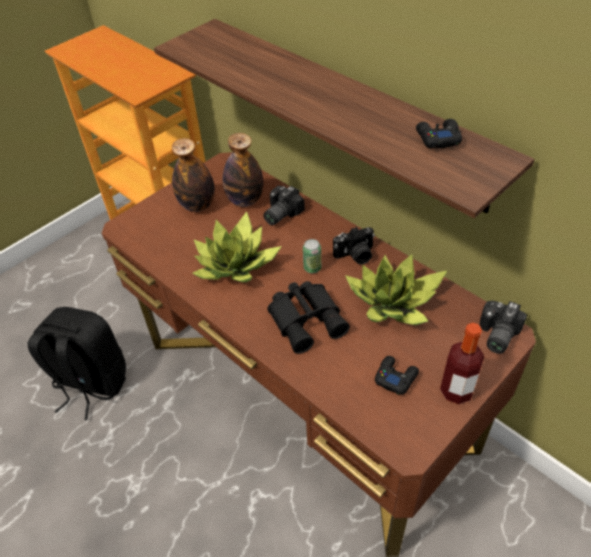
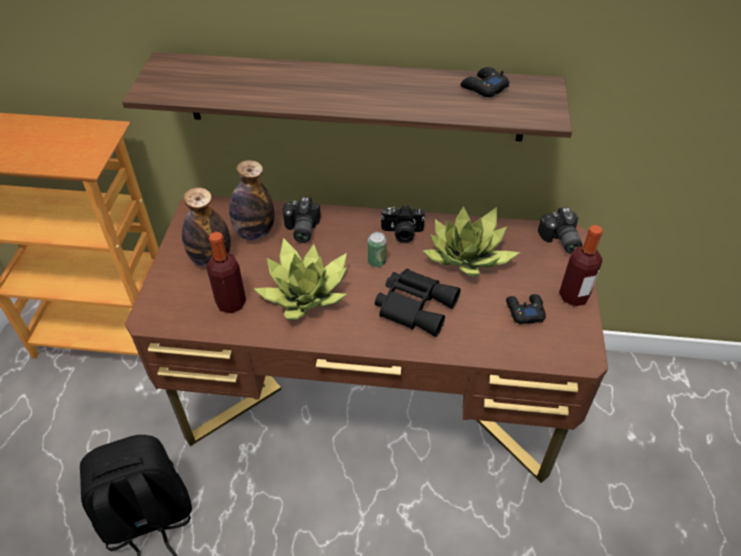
camera: 40 degrees left, 0 degrees up
camera [333,227,375,265] -> camera turned 60 degrees clockwise [381,205,425,243]
none -> bottle [206,232,246,313]

